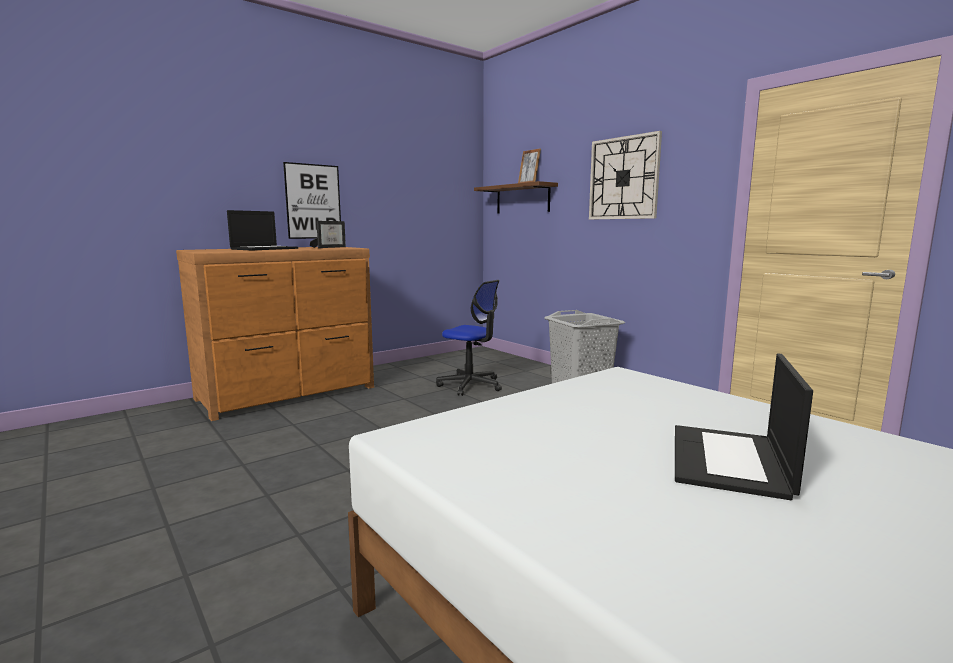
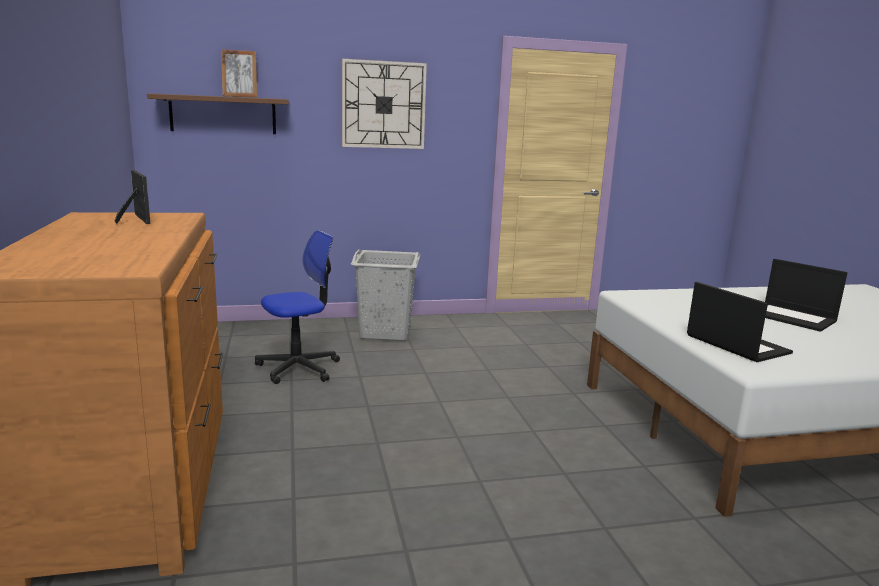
camera: 65 degrees left, 5 degrees up
laptop [227,210,298,250] -> laptop moved to [687,282,793,362]
picture [283,162,341,239] -> none

